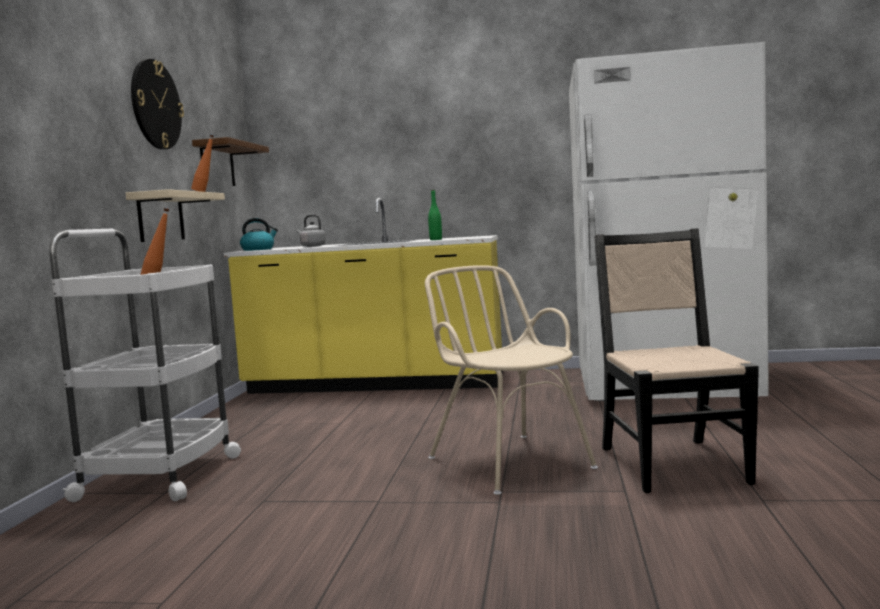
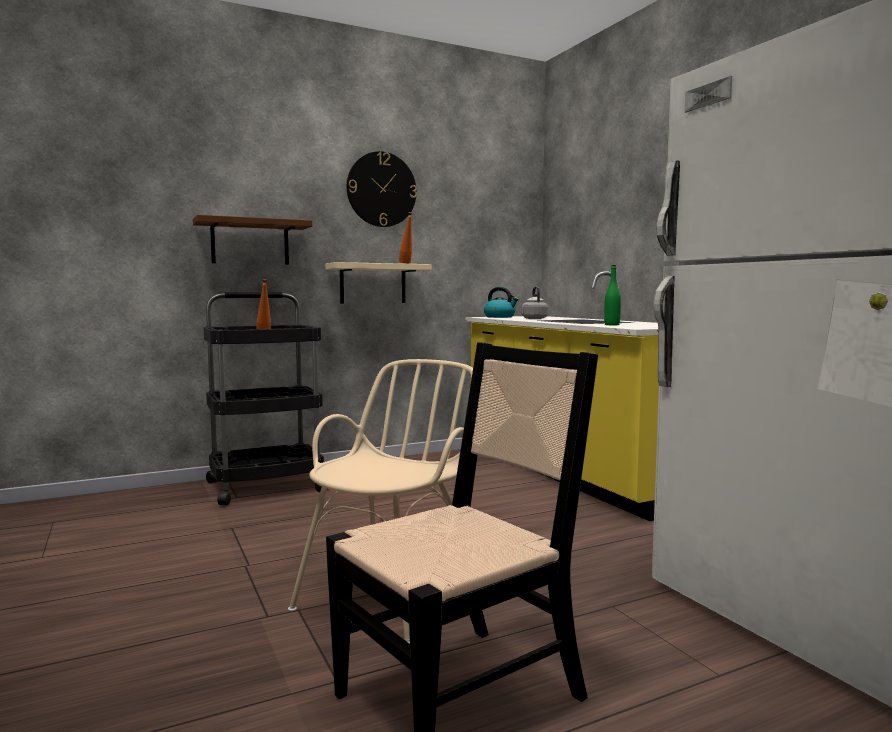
camera: 55 degrees right, 0 degrees up
white cart [49,229,241,502] -> black cart [204,292,324,505]
brown shelf [192,137,269,186] -> brown shelf moved to [193,215,312,265]

